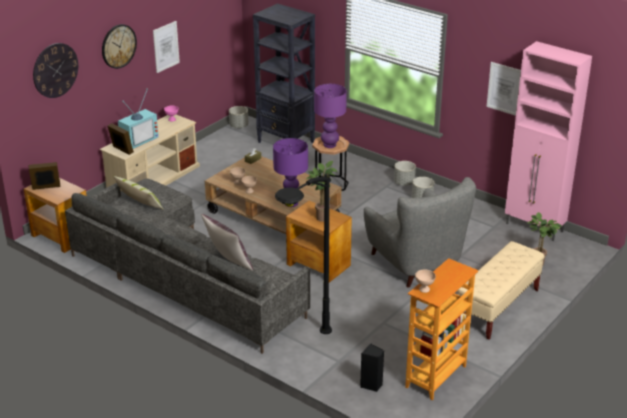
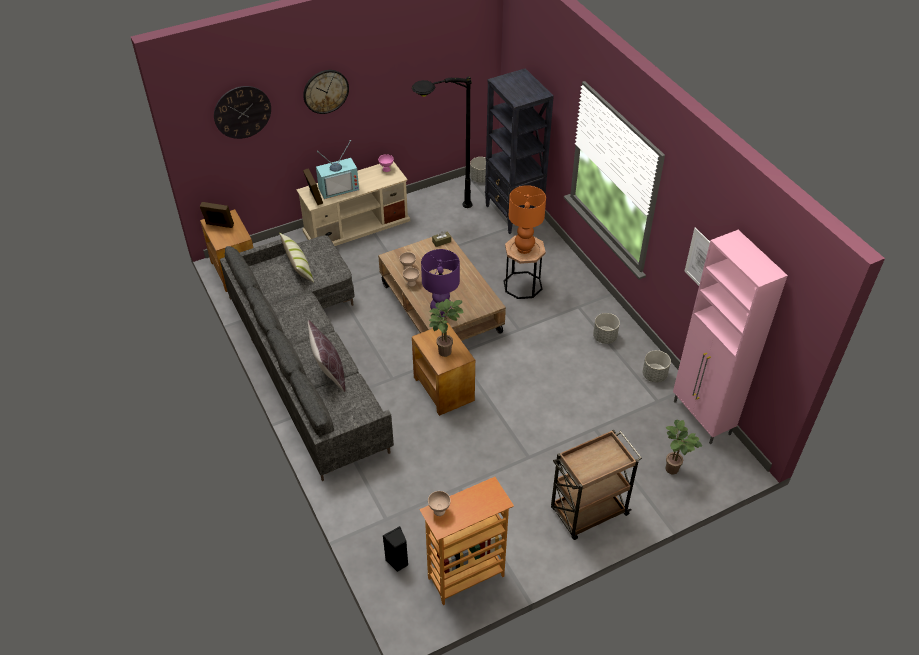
camera: 25 degrees right, 15 degrees up
picture [153,21,180,73] -> none
black floor lamp [275,173,332,334] -> black floor lamp moved to [412,76,473,208]
purple table lamp [314,84,347,148] -> orange table lamp [509,185,546,254]
grey armchair [364,177,476,288] -> none
grey planter [394,161,416,186] -> grey planter moved to [642,350,671,382]
beige bench [457,241,545,340] -> brown cart [551,430,642,540]

